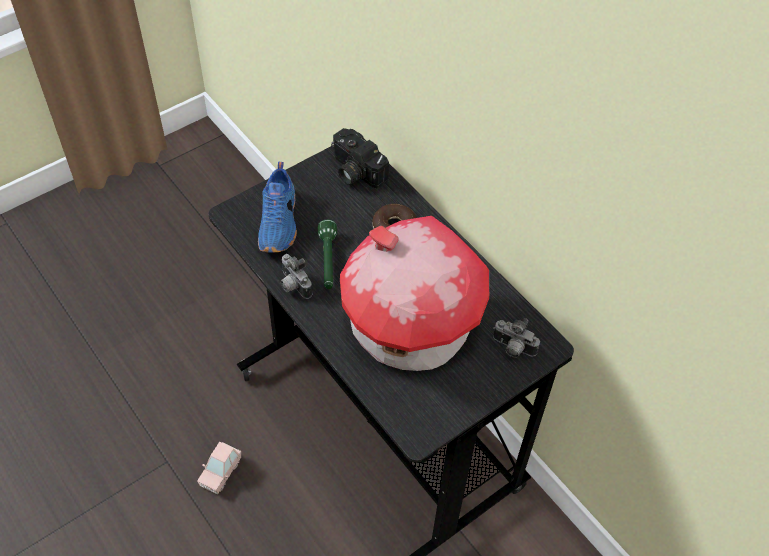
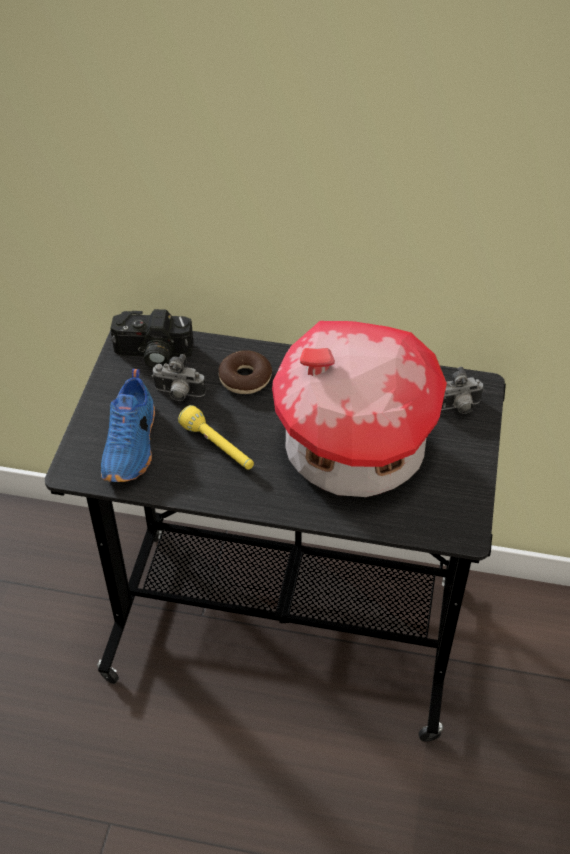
camera: 40 degrees left, 5 degrees down
pink toy car [197,442,241,494] -> none
blue shoe [258,161,297,253] -> blue shoe turned 45 degrees clockwise [101,369,155,482]
camera [280,254,313,299] -> camera moved to [152,354,206,401]
green flashlight [318,220,337,289] -> yellow flashlight [178,405,254,470]

